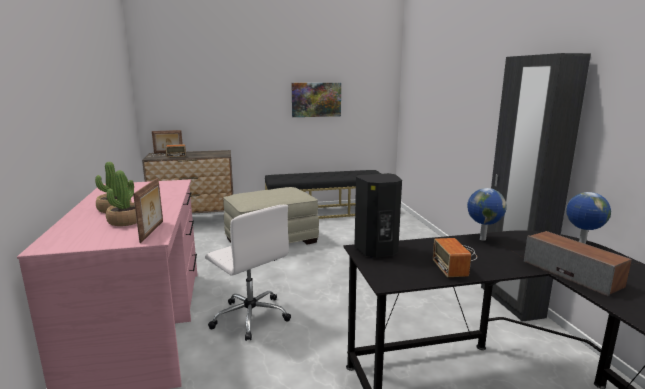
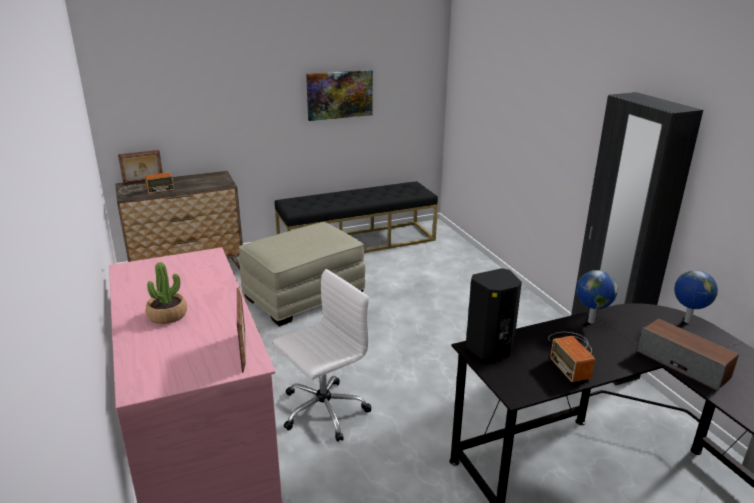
camera: 10 degrees left, 10 degrees up
potted plant [106,170,137,226] -> none
white office chair [205,205,291,341] -> white office chair turned 75 degrees counterclockwise [273,269,371,442]

